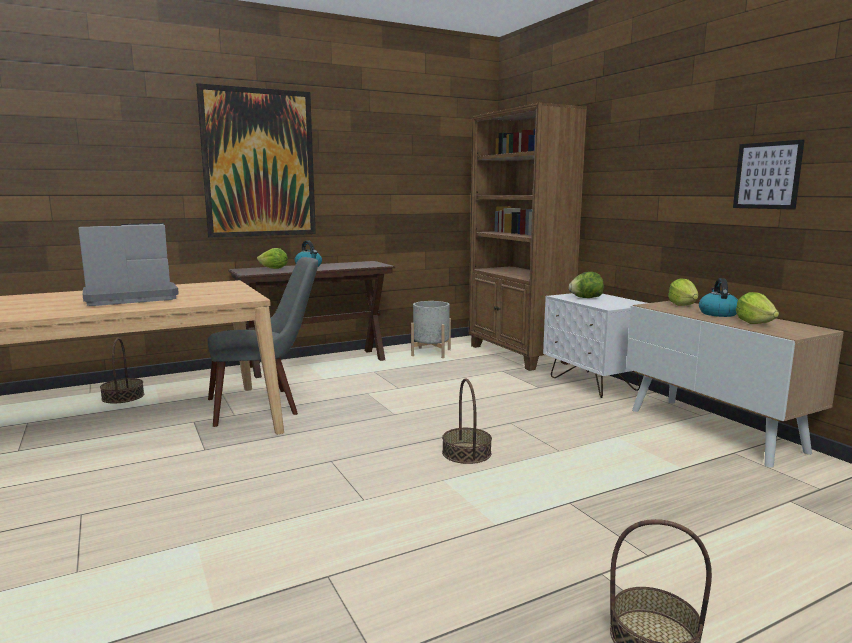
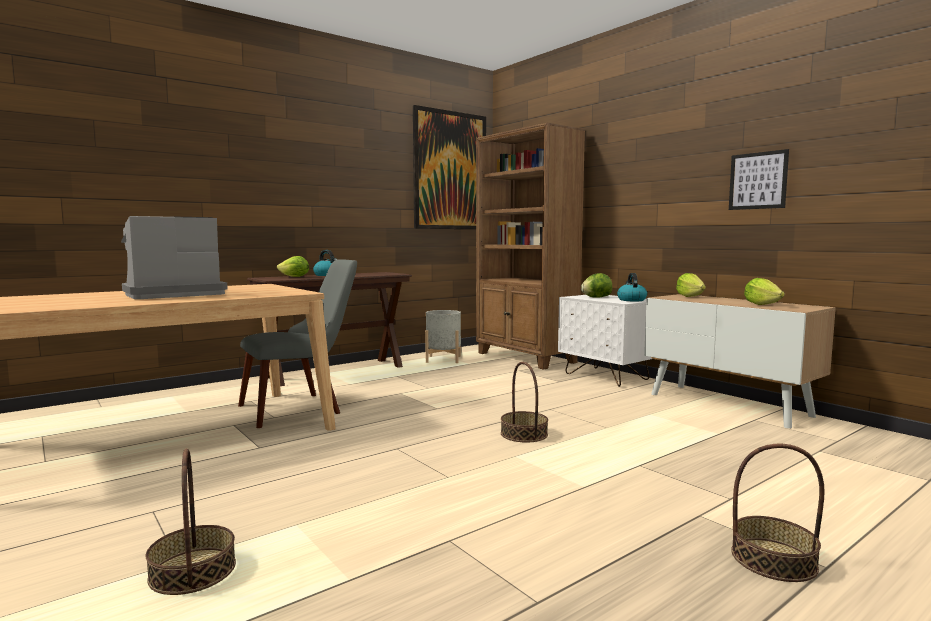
camera: 10 degrees left, 5 degrees down
basket [100,338,144,403] -> basket moved to [146,448,236,595]
picture [196,83,316,238] -> picture moved to [413,105,486,229]
kettle [699,278,738,317] -> kettle moved to [617,273,647,301]

